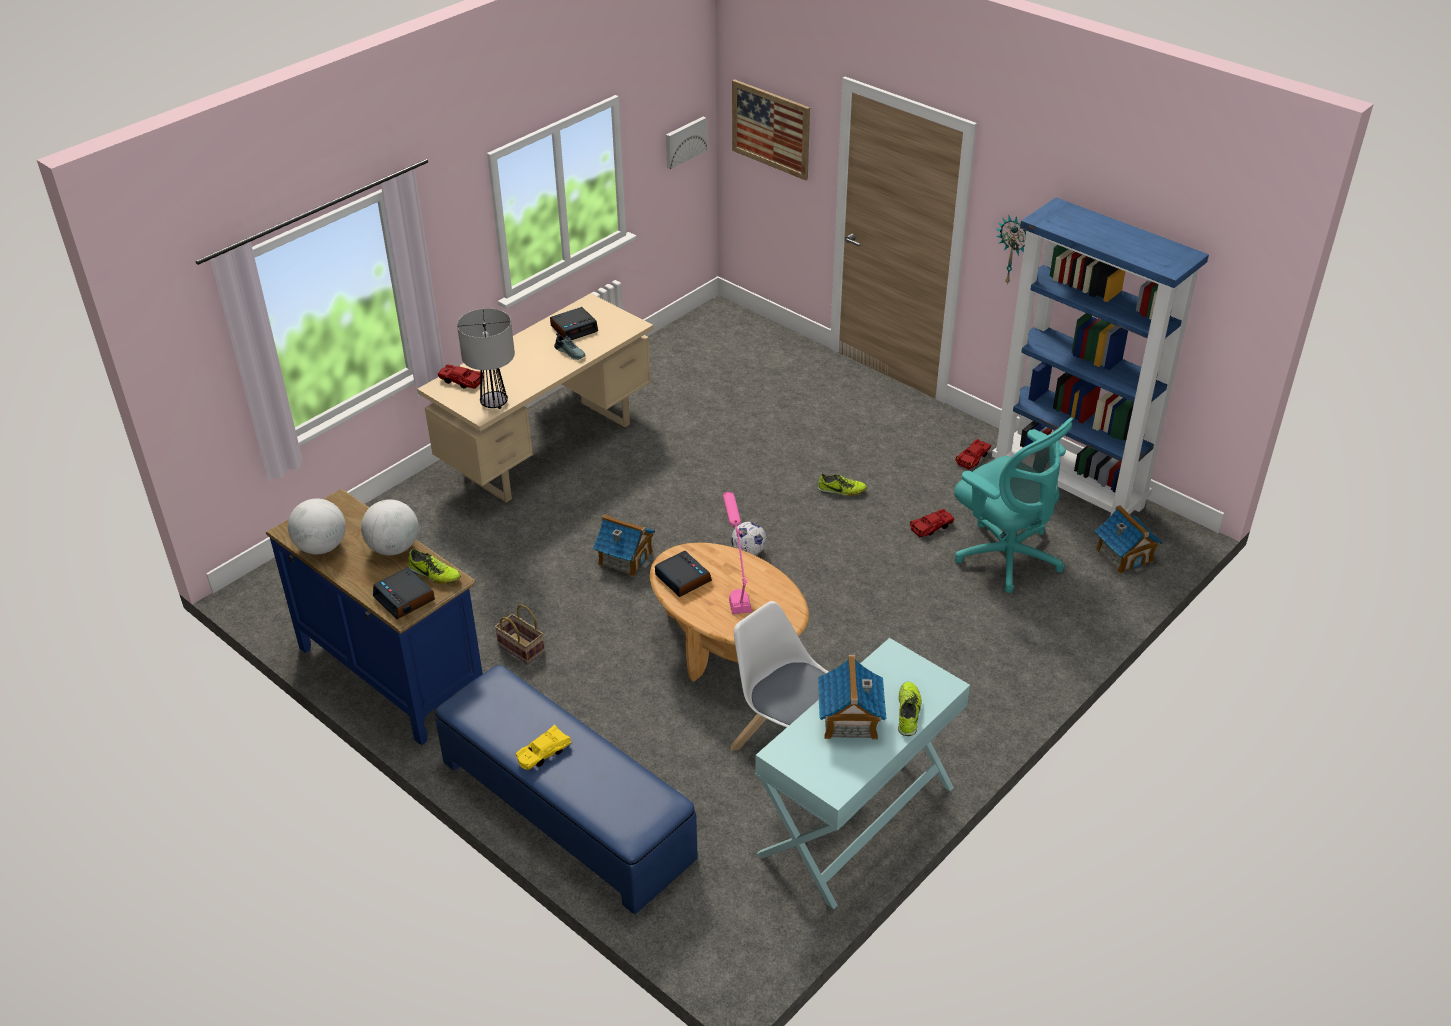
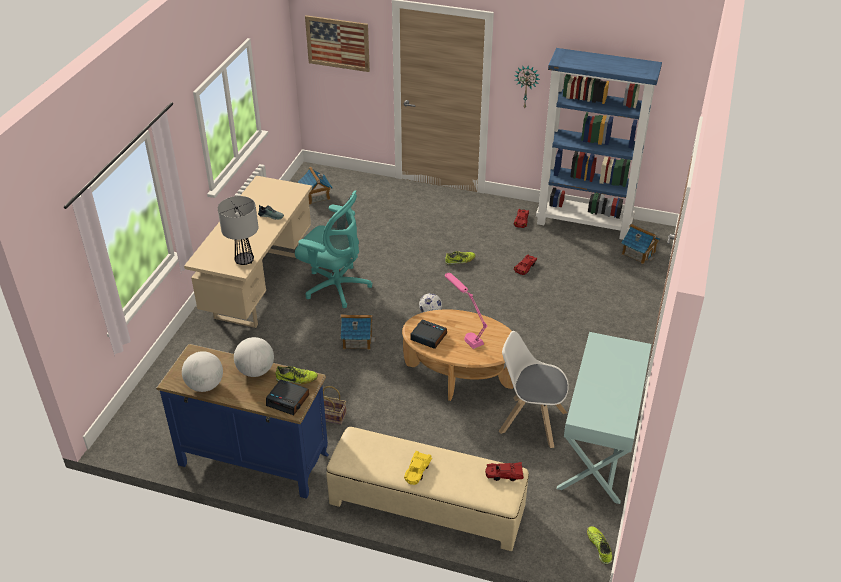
camera: 25 degrees left, 0 degrees up
blue bench [435,665,698,914] -> beige bench [326,427,529,551]
red toy car [438,364,483,389] -> red toy car moved to [485,462,524,481]
alarm clock [550,307,598,340] -> none
picture [666,117,707,169] -> none
toy house [818,655,887,739] -> toy house moved to [298,167,333,205]
shoe [898,682,922,736] -> shoe moved to [587,526,612,564]
turquoise office chair [954,418,1074,593] -> turquoise office chair moved to [295,191,372,308]

